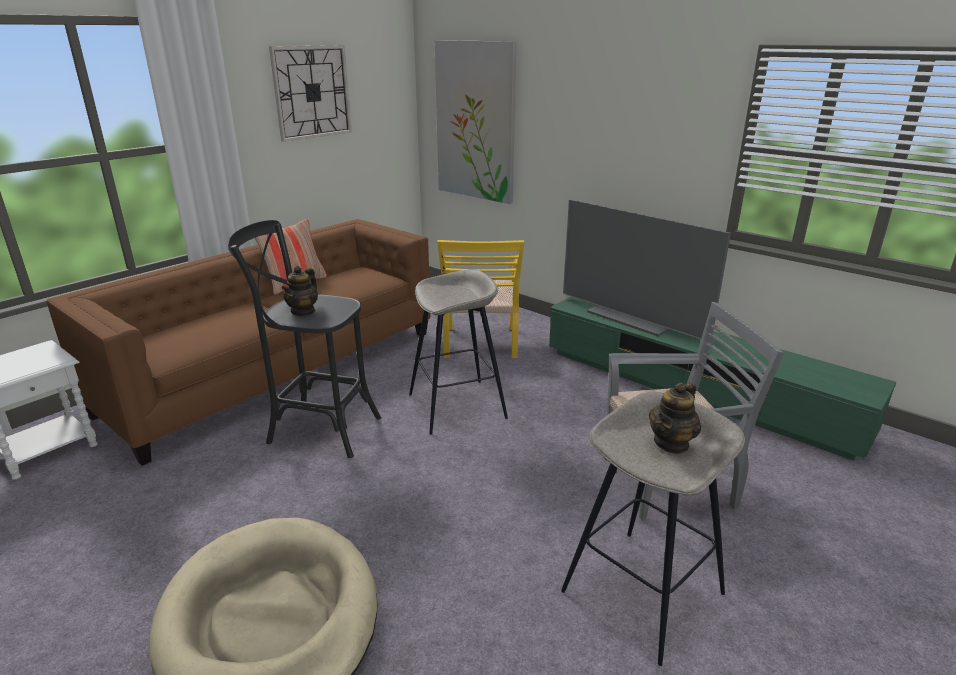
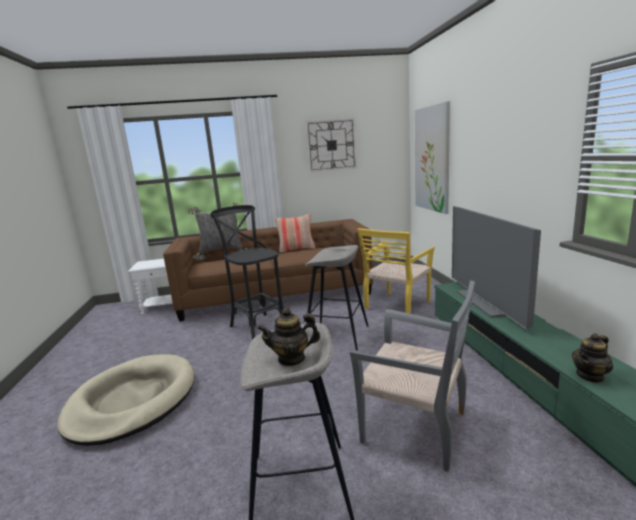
camera: 40 degrees right, 10 degrees down
teapot [281,266,318,316] -> teapot moved to [572,333,613,383]
none -> pillow [188,203,248,260]

